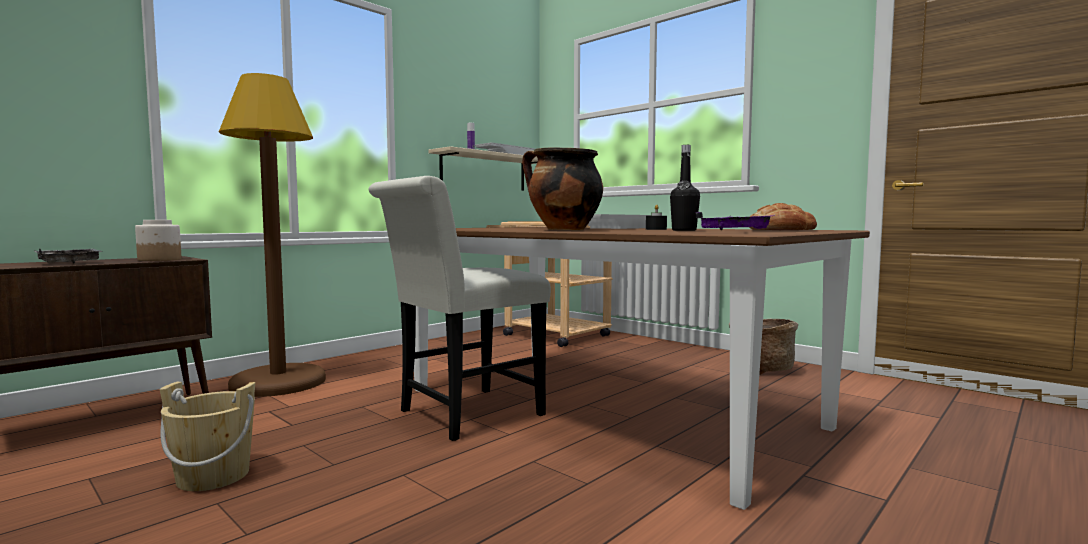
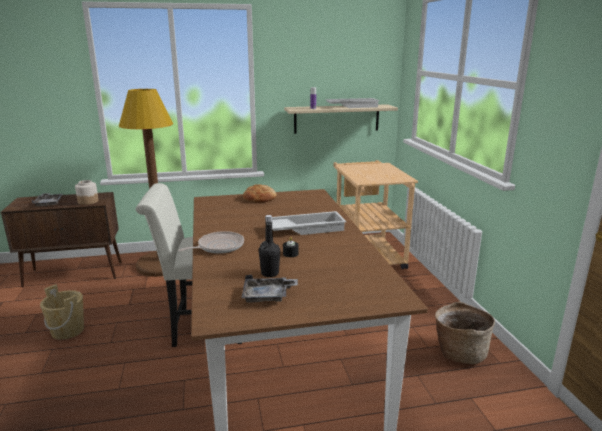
camera: 35 degrees right, 15 degrees up
cooking pot [522,147,603,230] -> frying pan [178,231,244,254]
purple tray [696,212,774,230] -> grey tray [241,275,298,302]
bread [749,203,817,230] -> bread moved to [243,184,276,202]

